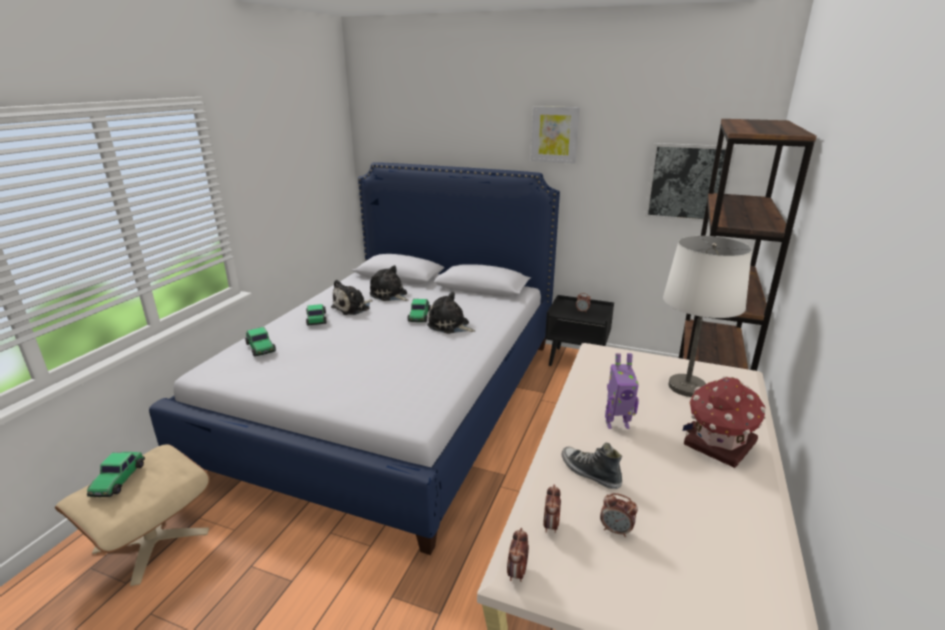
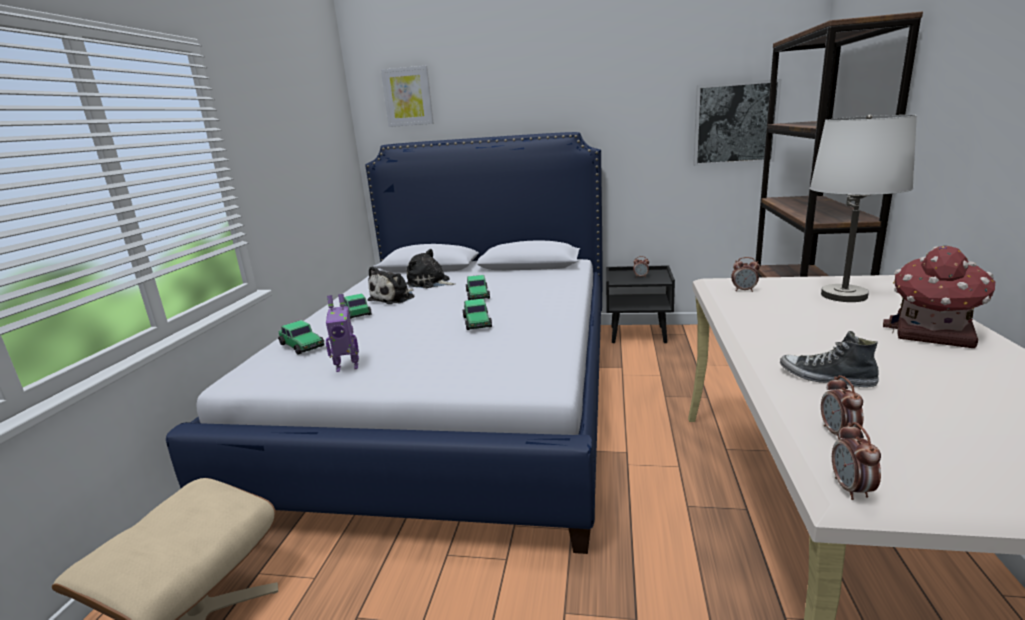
camera: 10 degrees left, 5 degrees down
toy car [87,452,145,497] -> toy car moved to [462,299,492,330]
plush toy [427,292,476,334] -> none
picture [531,106,580,164] -> picture moved to [381,66,434,127]
alarm clock [600,493,638,537] -> alarm clock moved to [731,257,760,292]
toy robot [605,353,639,429] -> toy robot moved to [326,294,359,372]

